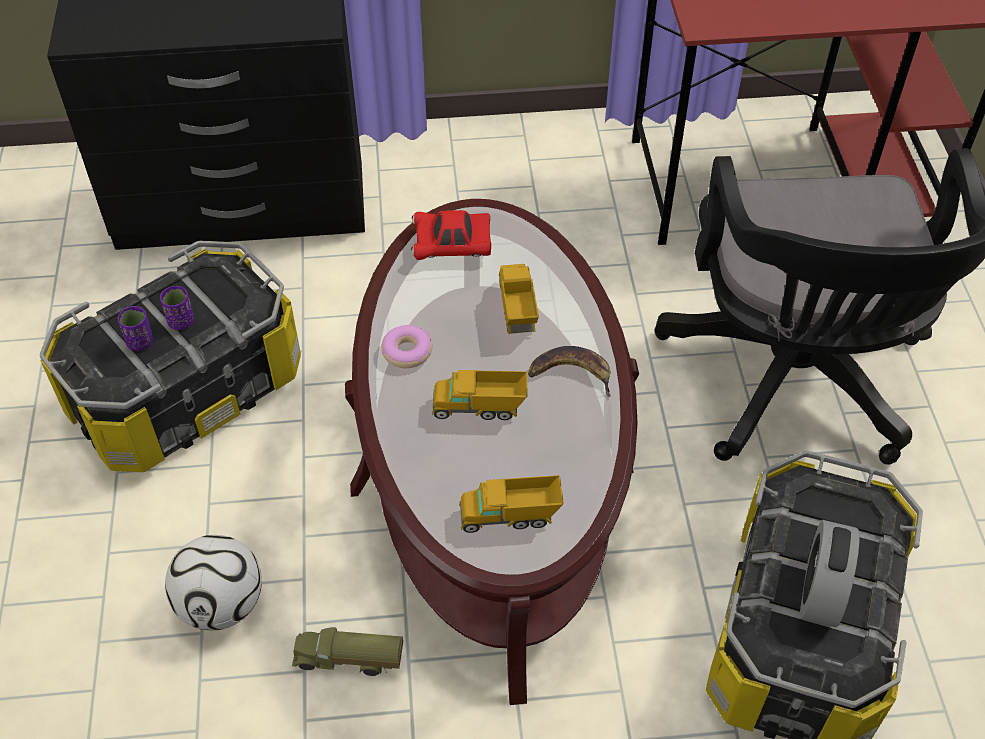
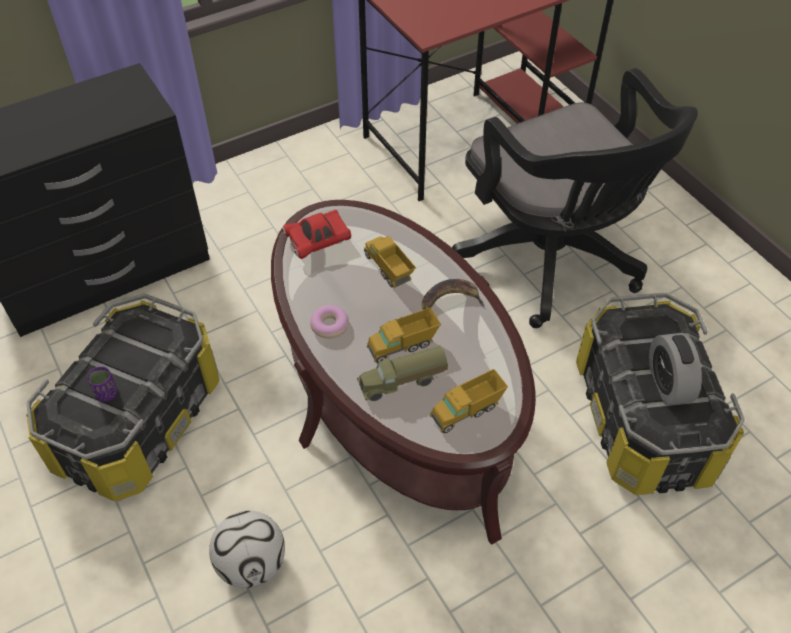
camera: 25 degrees left, 0 degrees up
purple cup [160,286,194,330] -> none
toy truck [292,627,403,676] -> toy truck moved to [357,346,448,401]

